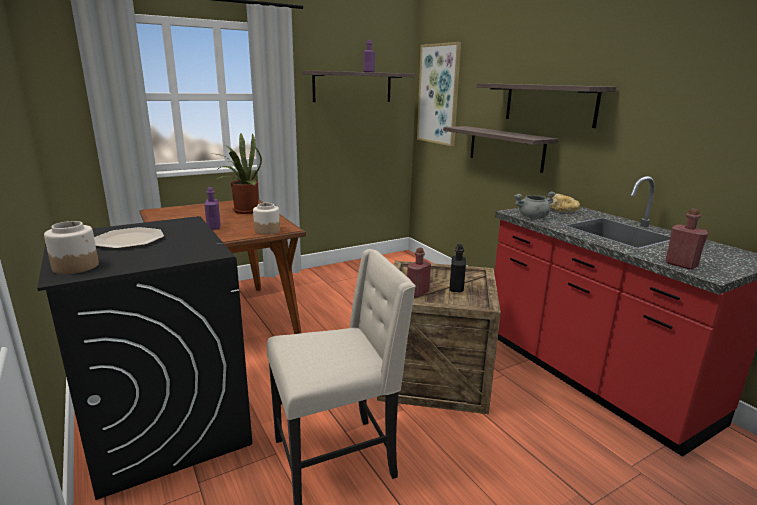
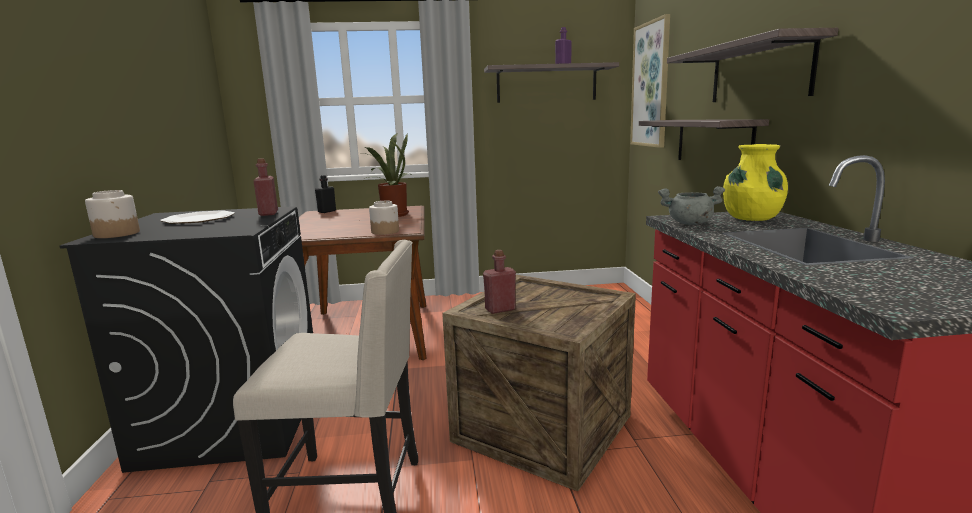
camera: 25 degrees right, 5 degrees down
purple bottle [204,187,221,230] -> none
black bottle [449,244,466,293] -> black bottle moved to [315,175,336,213]
bread [550,194,580,213] -> yellow vase [723,144,788,221]
red bottle [665,209,708,270] -> red bottle moved to [254,158,278,216]

